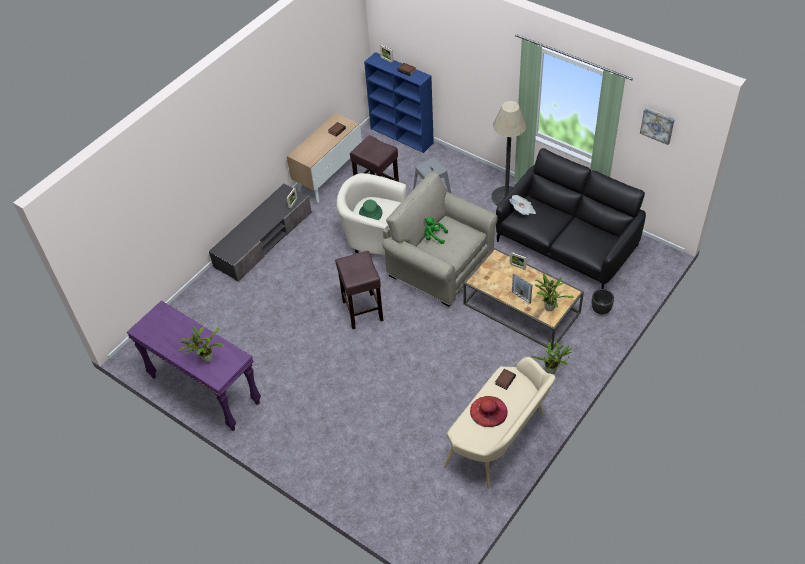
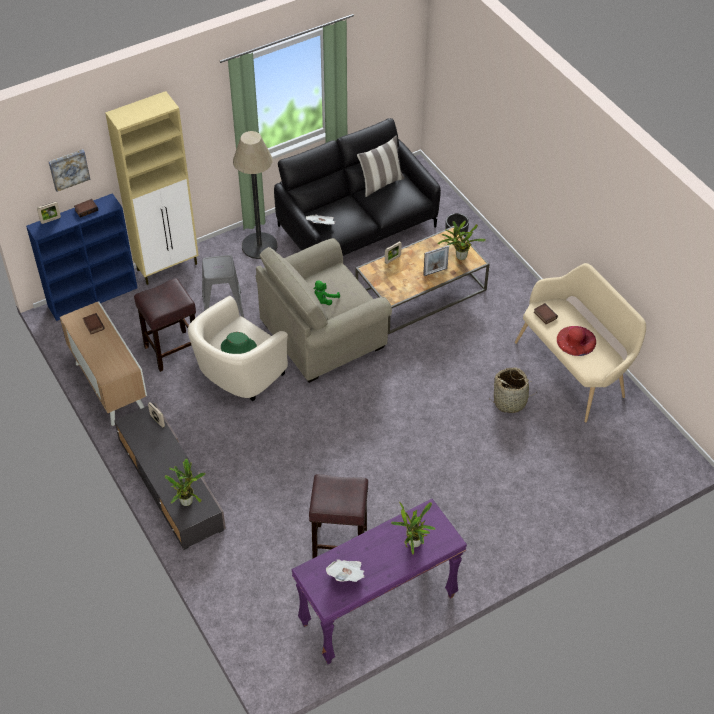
camera: 70 degrees left, 0 degrees up
brown stool [335,251,383,329] -> brown stool moved to [309,474,368,558]
potted plant [531,341,572,374] -> potted plant moved to [165,458,206,506]
picture [640,108,675,145] -> picture moved to [49,149,90,192]
none -> beige cabinet [105,91,199,285]
none -> newspaper [326,559,365,582]
none -> pillow [357,135,405,197]
none -> basket [489,368,536,413]

